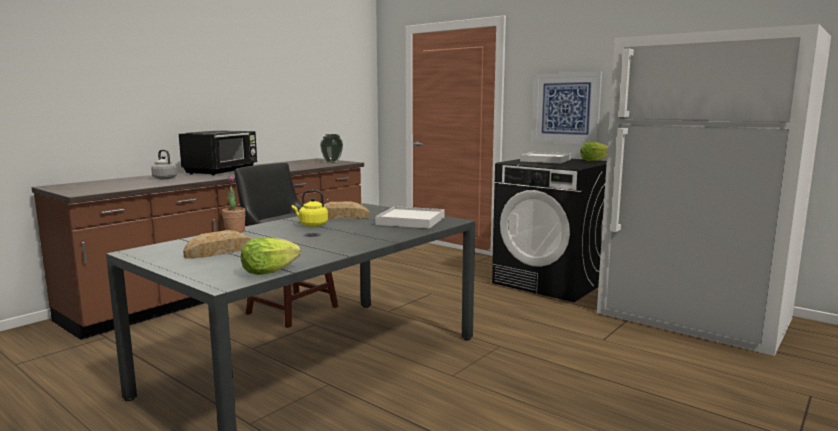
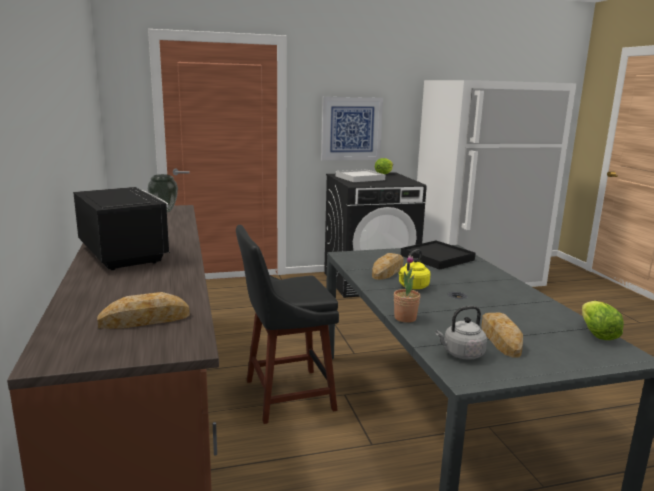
camera: 55 degrees left, 5 degrees up
grey kettle [151,150,177,179] -> grey kettle moved to [435,306,487,360]
white tray [375,206,445,229] -> black tray [401,241,475,270]
none -> bread [97,292,190,329]

